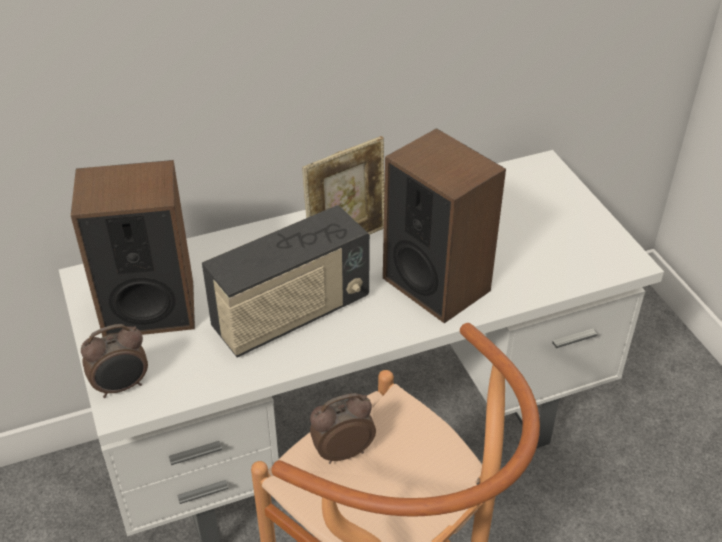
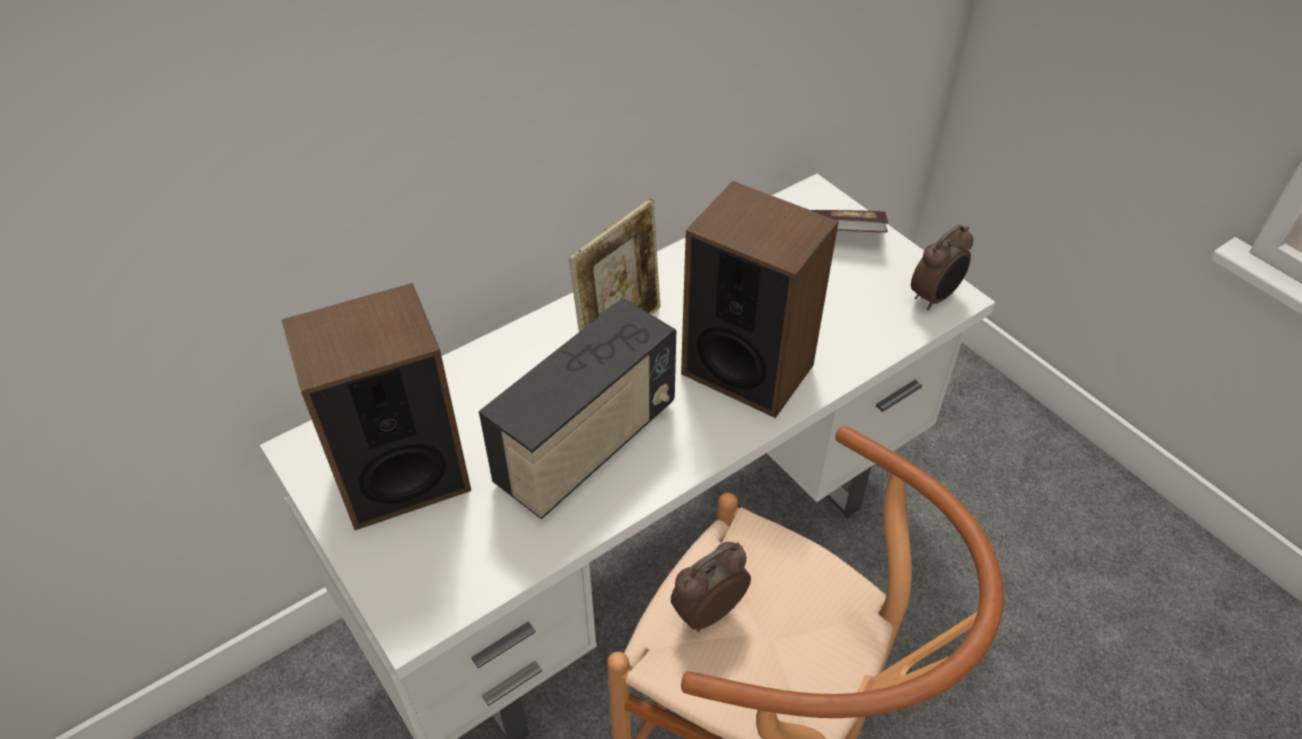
camera: 15 degrees left, 5 degrees up
alarm clock [81,324,148,398] -> alarm clock moved to [911,225,974,310]
none -> book [811,210,888,233]

